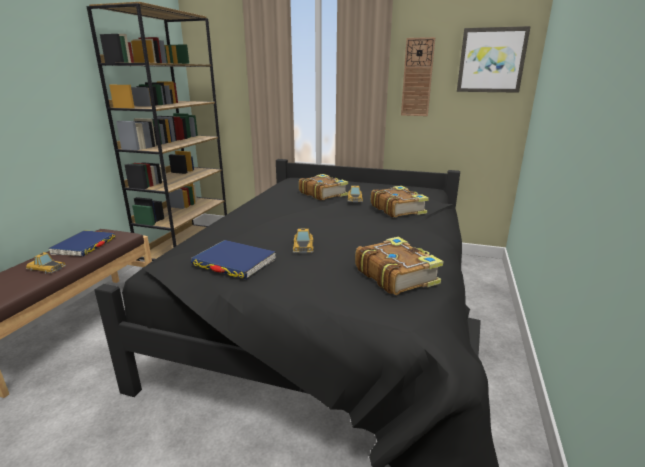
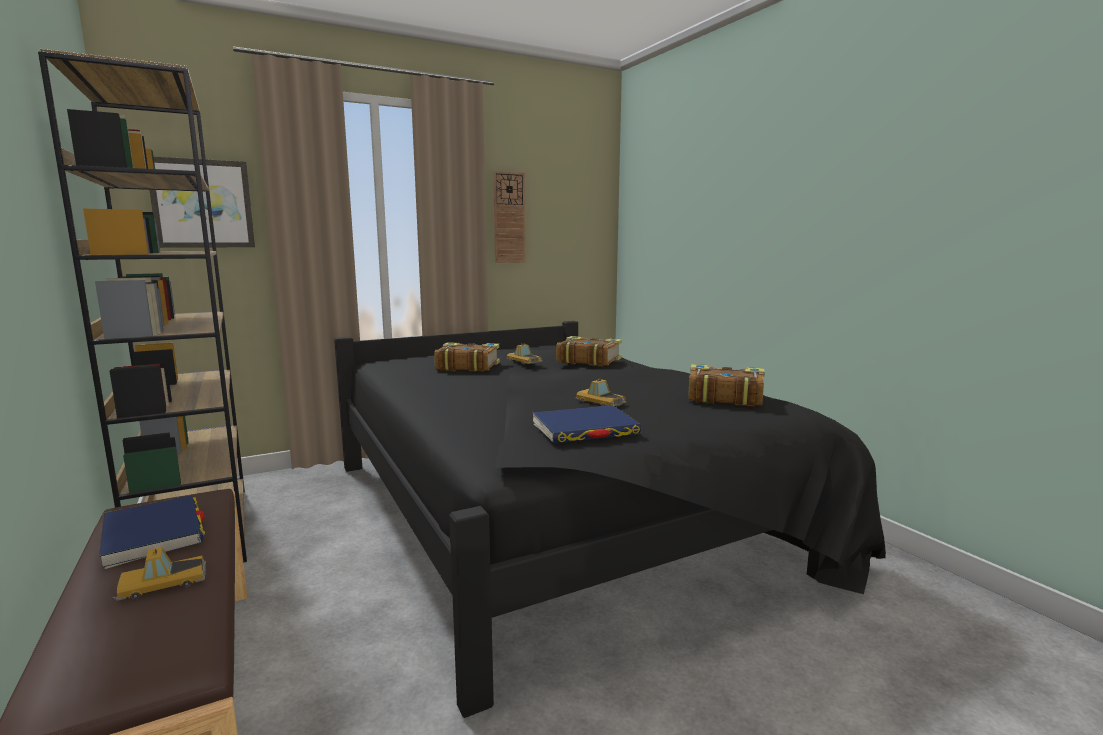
camera: 45 degrees left, 10 degrees down
picture [457,26,531,93] -> picture moved to [150,157,255,248]

